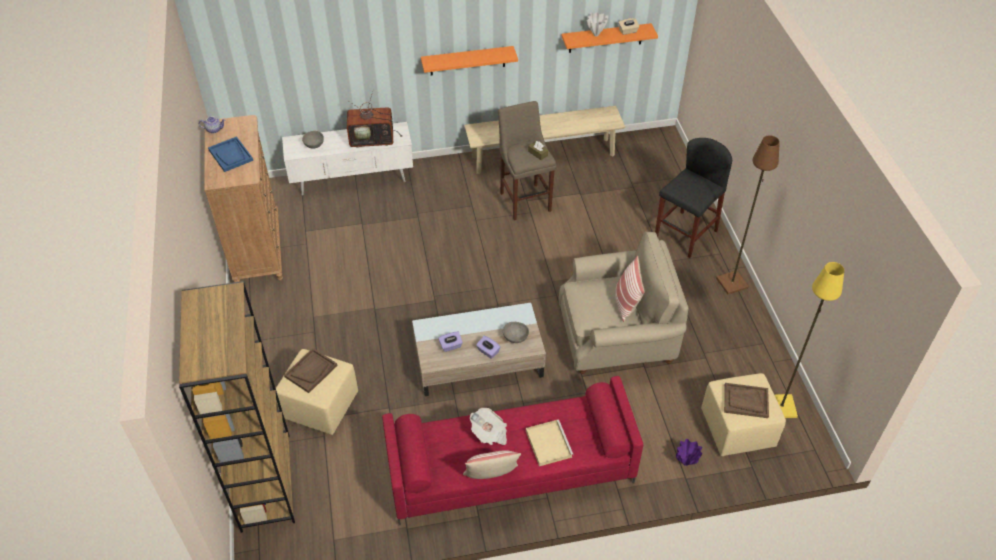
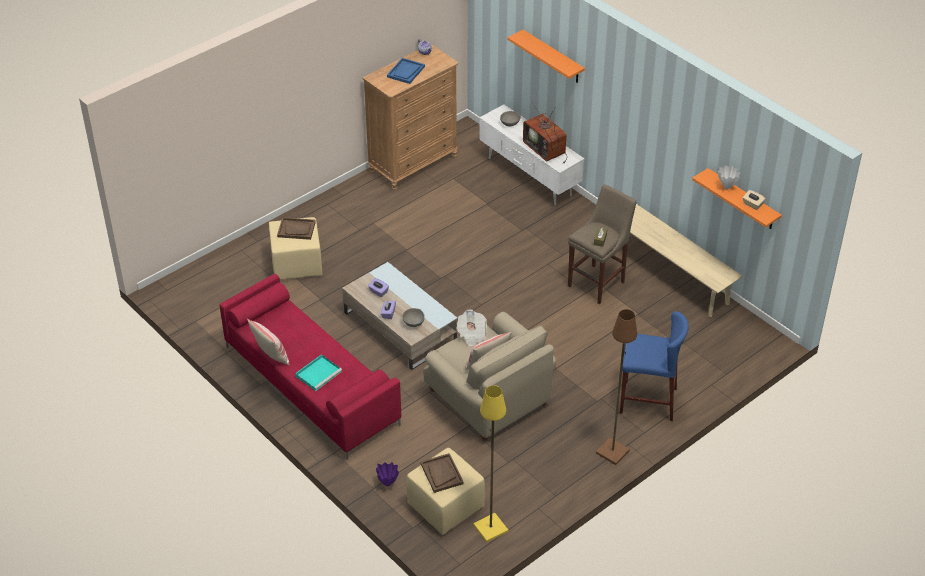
camera: 60 degrees right, 5 degrees down
brown bookcase [179,281,295,533] -> none
orange shelf [421,46,518,75] -> orange shelf moved to [507,30,585,83]
newspaper [470,408,507,445] -> newspaper moved to [456,309,487,346]
beige tray [526,420,574,467] -> turquoise tray [295,354,342,391]
black stool [655,138,732,258] -> blue stool [620,311,689,421]

